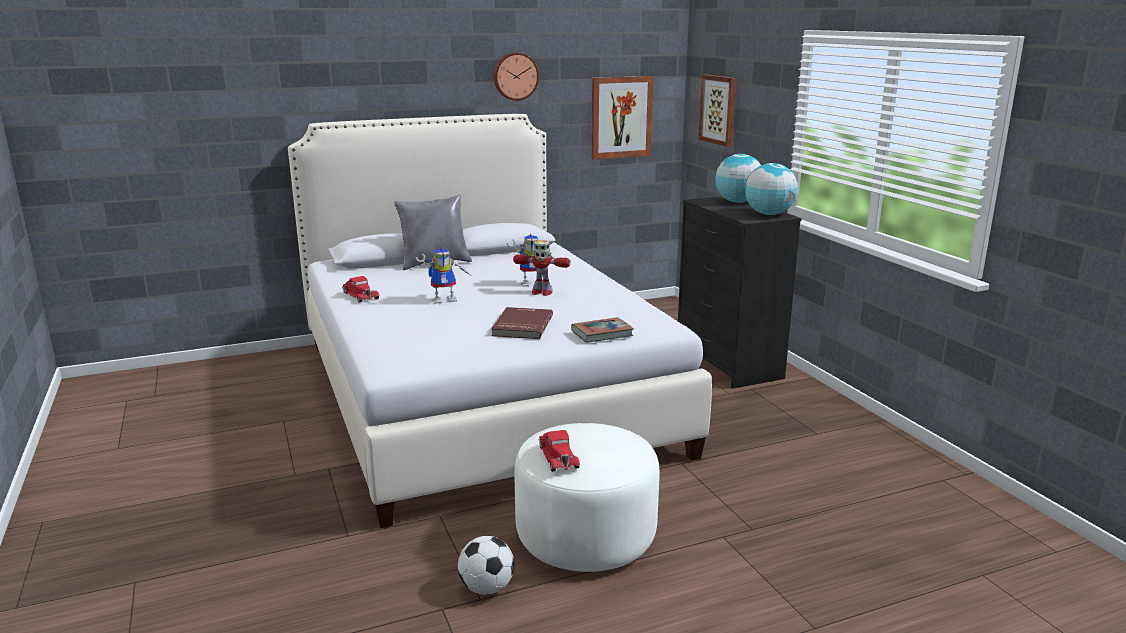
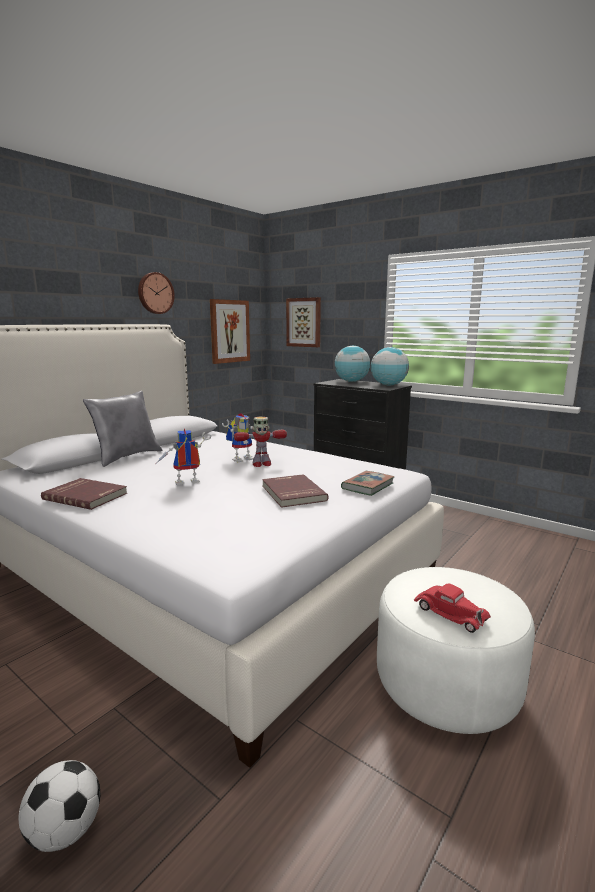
camera: 30 degrees left, 5 degrees down
red toy car [342,276,380,303] -> red book [41,478,127,510]
toy robot [416,247,473,304] -> toy robot turned 150 degrees counterclockwise [157,429,211,485]
football [458,536,515,595] -> football moved to [19,760,100,852]

